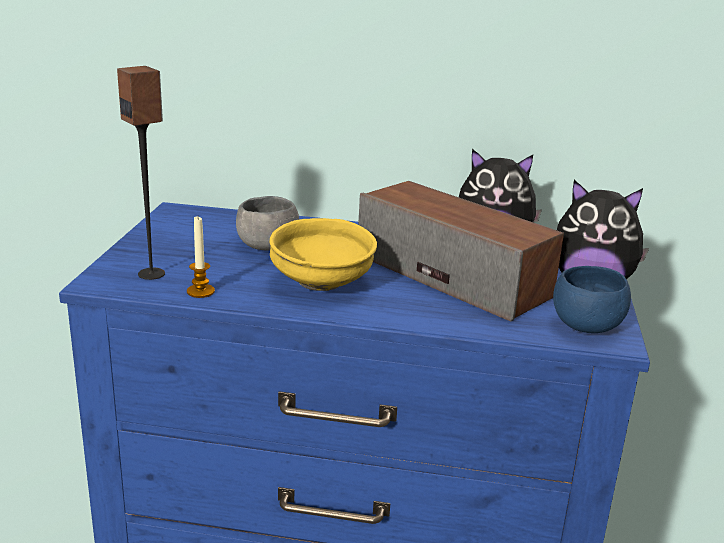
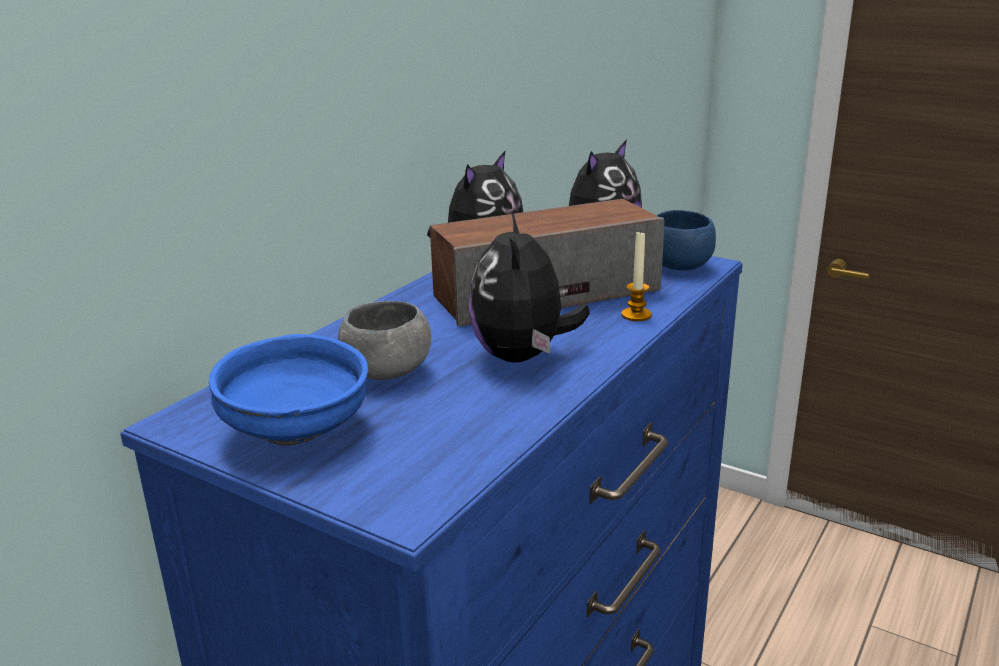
camera: 65 degrees left, 0 degrees up
speaker [117,66,165,280] -> none
candle [187,217,215,298] -> candle moved to [621,230,652,321]
yellow bowl [269,218,377,291] -> plush toy [469,211,590,363]
none -> blue bowl [209,334,368,445]

